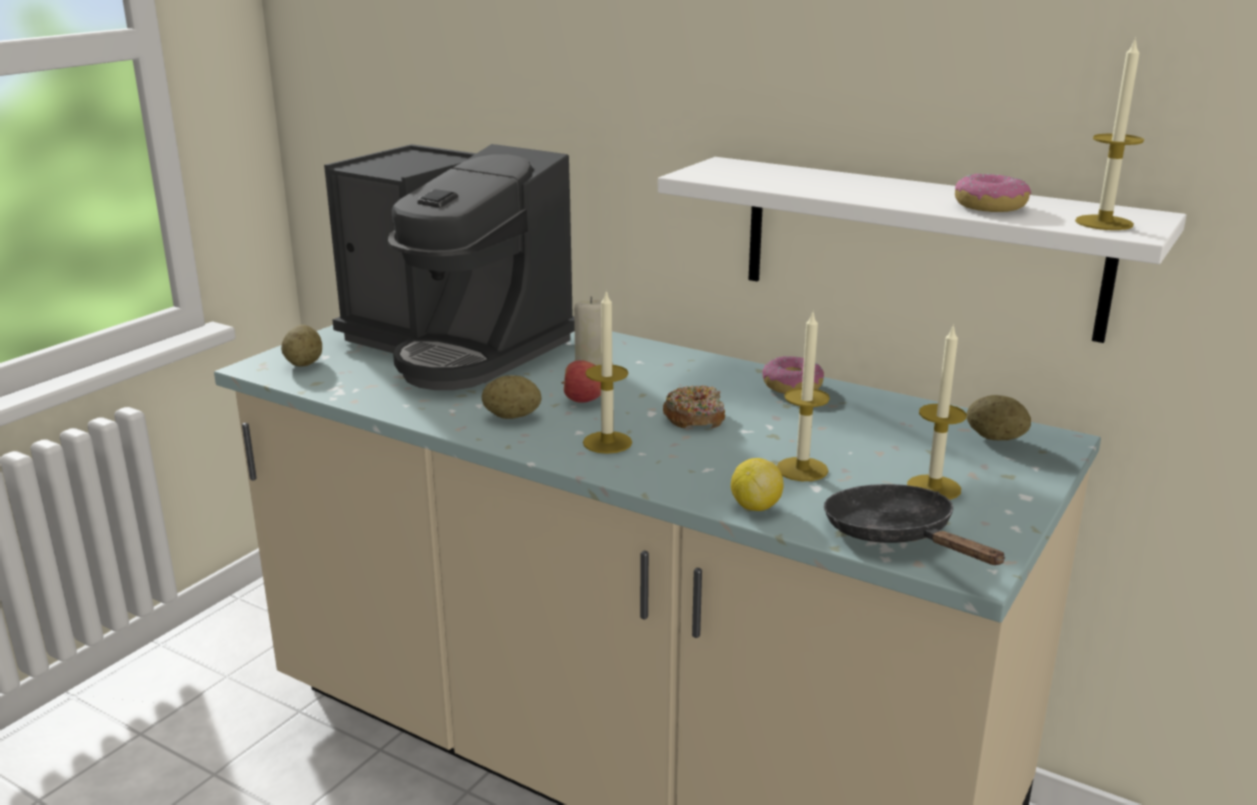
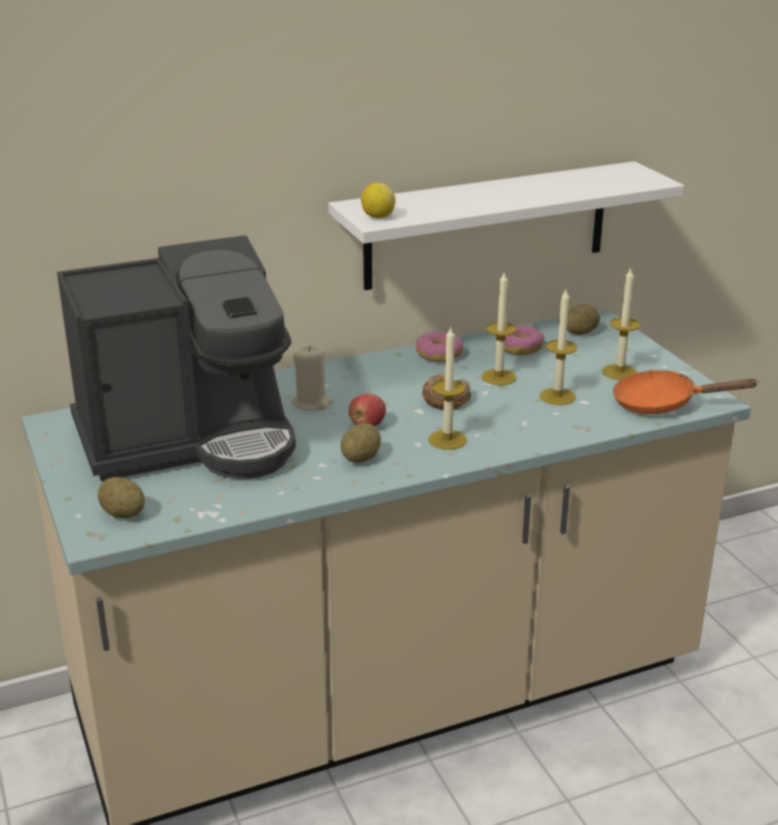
camera: 55 degrees left, 5 degrees up
lemon [731,458,784,511] -> lemon moved to [361,183,395,218]
black frying pan [824,484,1005,565] -> orange frying pan [613,370,759,414]
donut [955,173,1031,212] -> donut moved to [505,326,545,355]
candle [1075,37,1144,230] -> candle moved to [481,273,517,385]

